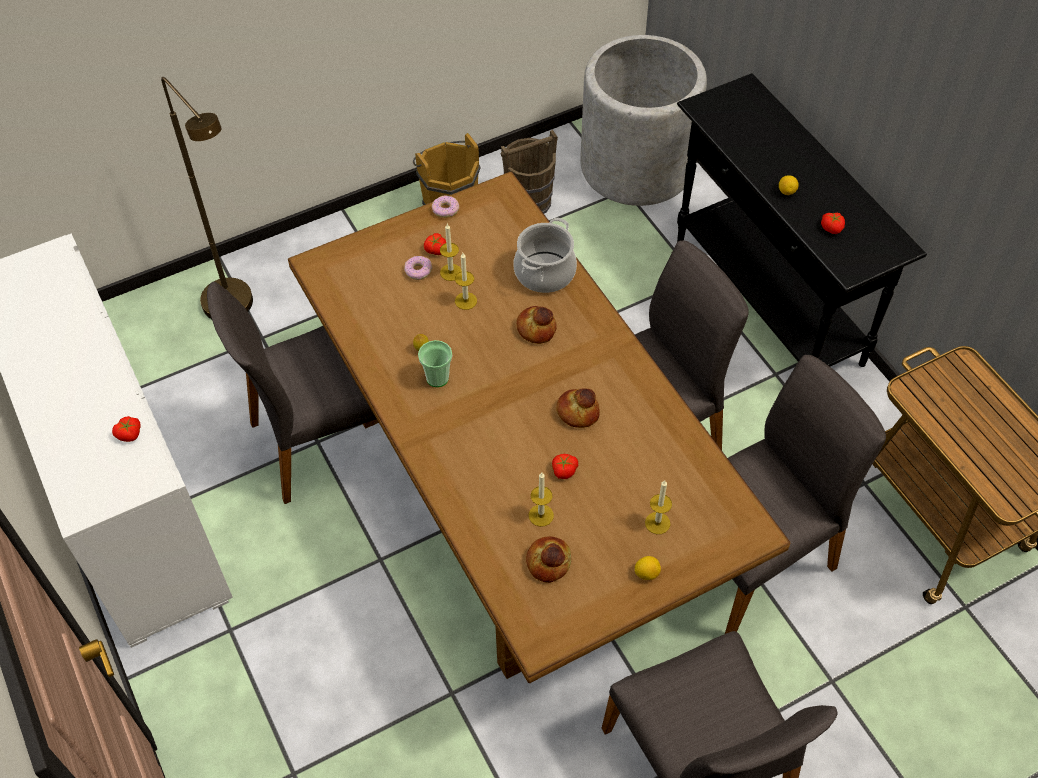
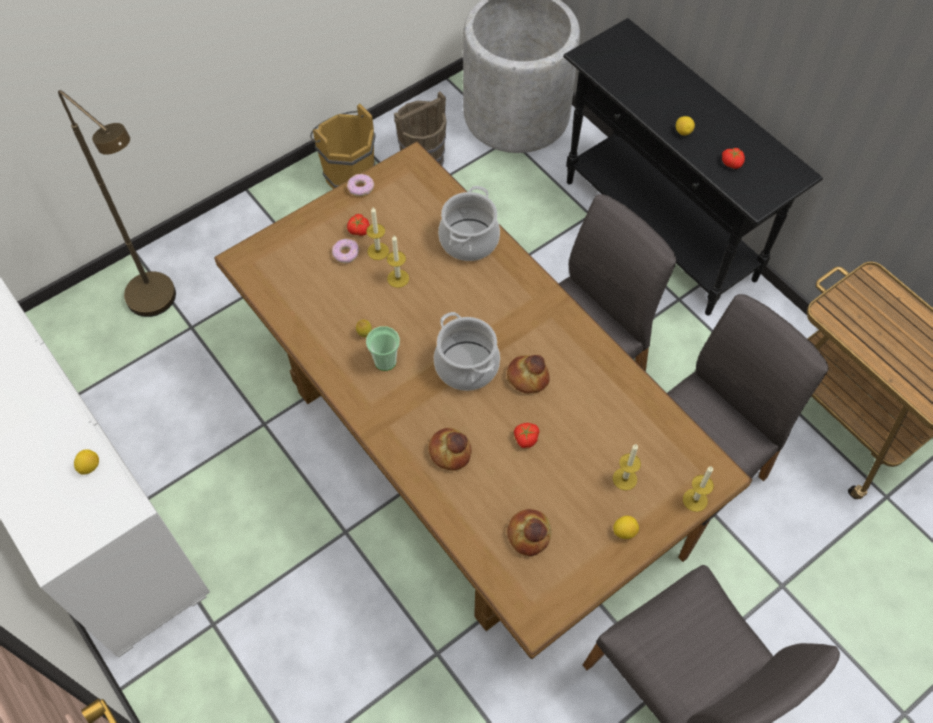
camera: 10 degrees left, 5 degrees up
tomato [112,416,141,442] -> lemon [74,449,99,475]
grey chair [207,281,376,504] -> none
bread [516,306,557,344] -> bread moved to [428,428,472,471]
candle [529,473,554,527] -> candle moved to [683,466,714,512]
none -> cooking pot [434,312,500,391]

